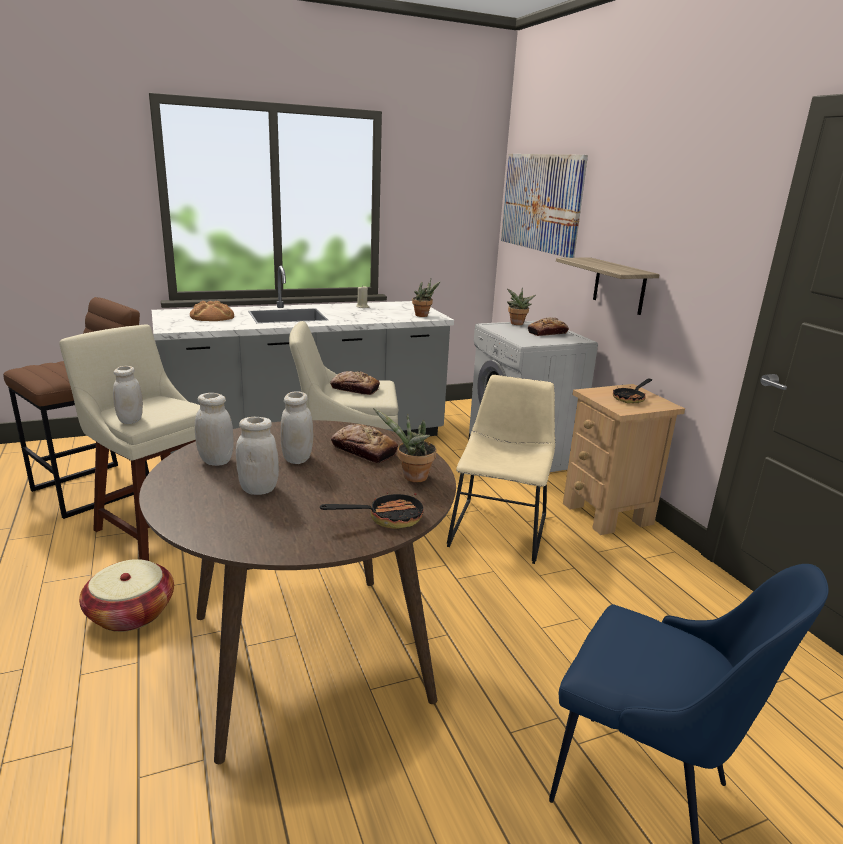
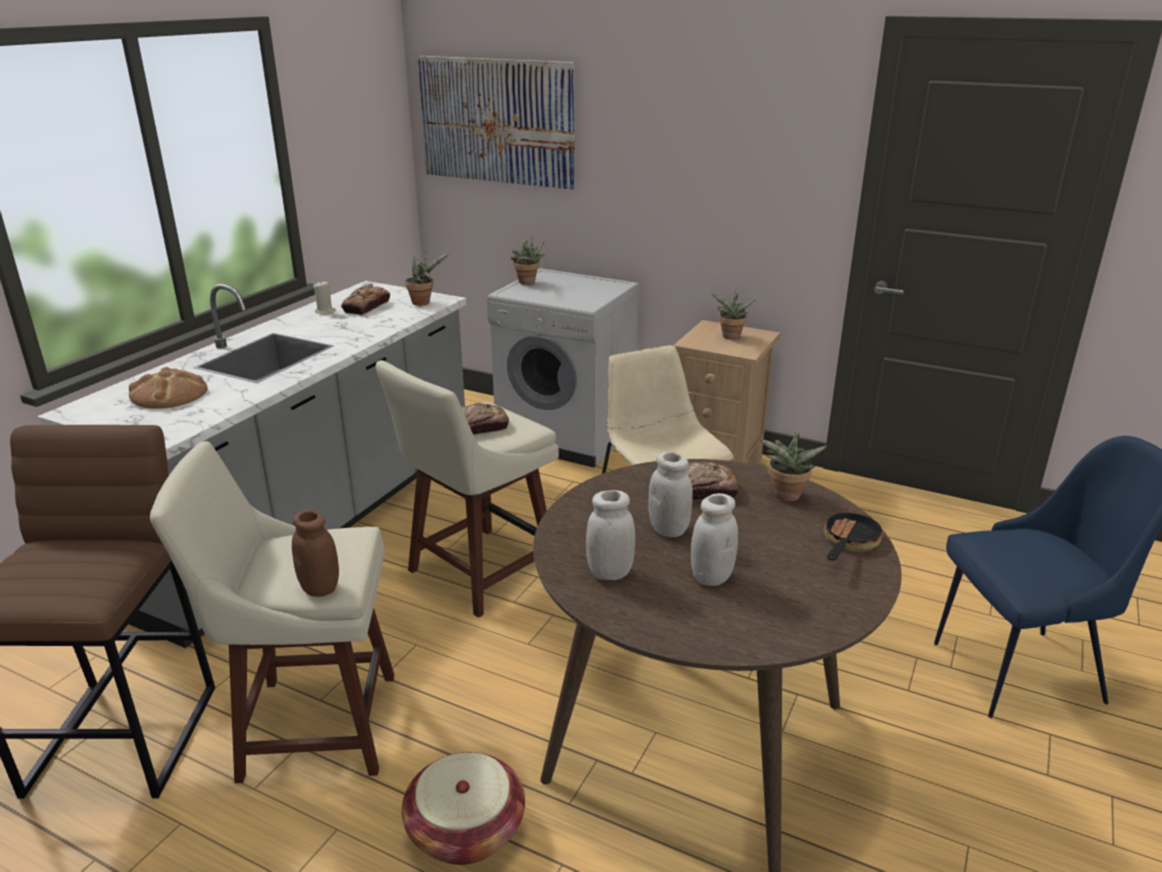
camera: 40 degrees left, 5 degrees up
white jar [113,366,143,424] -> brown jar [292,510,339,597]
bread [528,317,569,336] -> bread moved to [341,284,390,315]
shelf [556,258,659,315] -> none
frying pan [613,379,652,403] -> potted plant [712,292,755,340]

